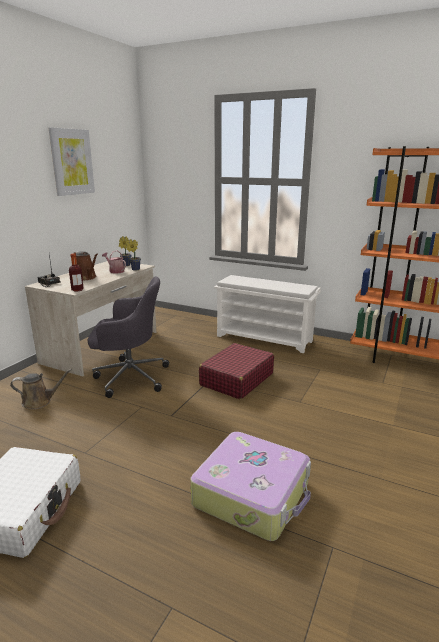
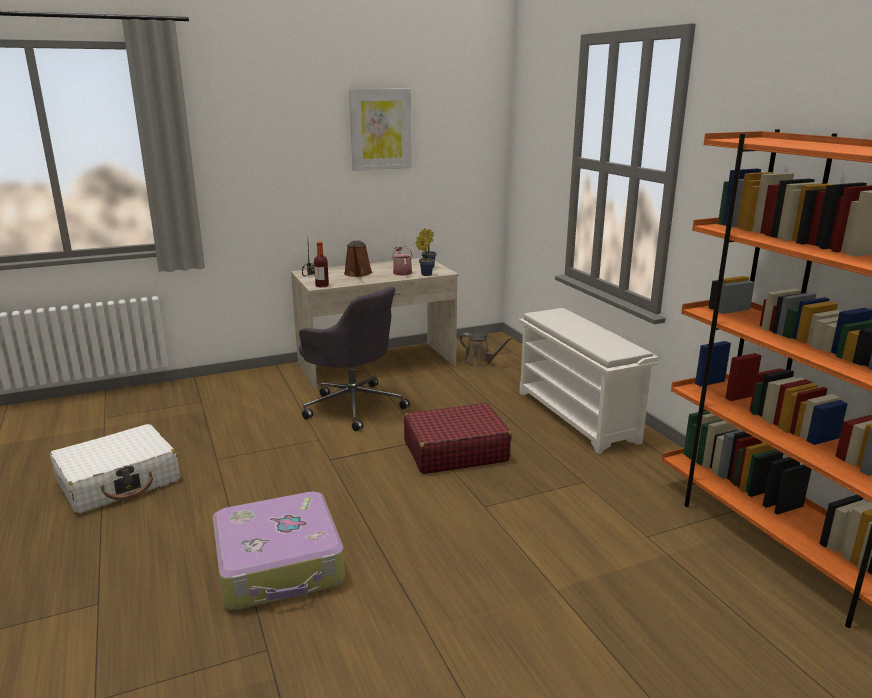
camera: 40 degrees right, 0 degrees up
brown watering can [10,369,72,410] -> brown watering can moved to [459,333,514,367]

